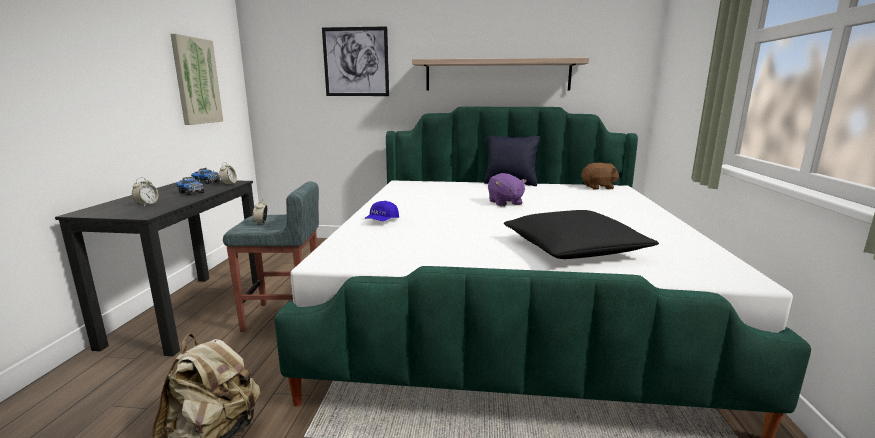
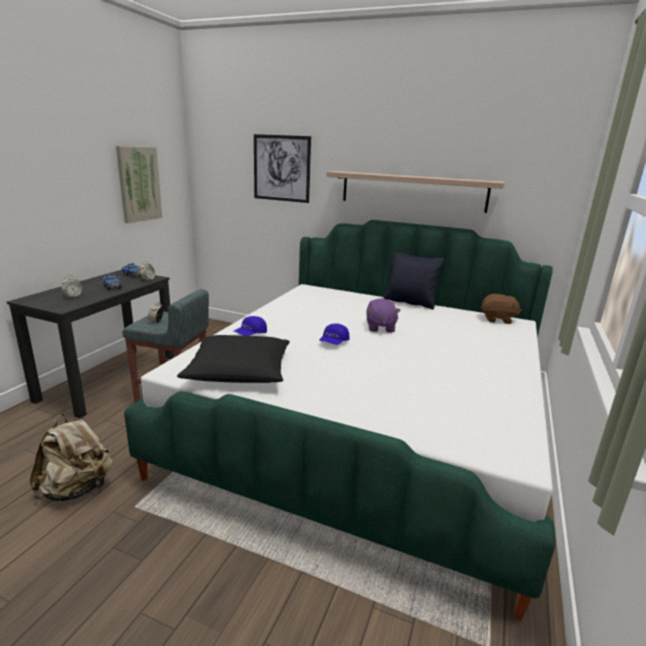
camera: 15 degrees right, 5 degrees up
black pillow [504,210,659,259] -> black pillow moved to [177,335,290,383]
none -> blue cap [319,324,349,345]

